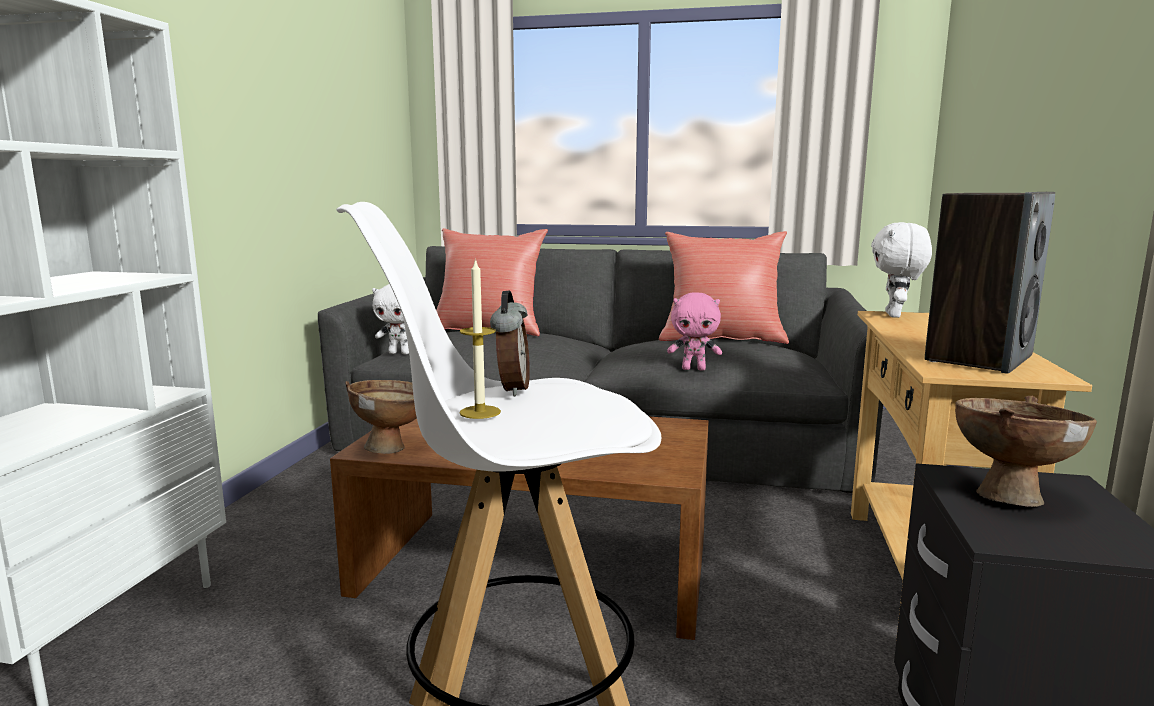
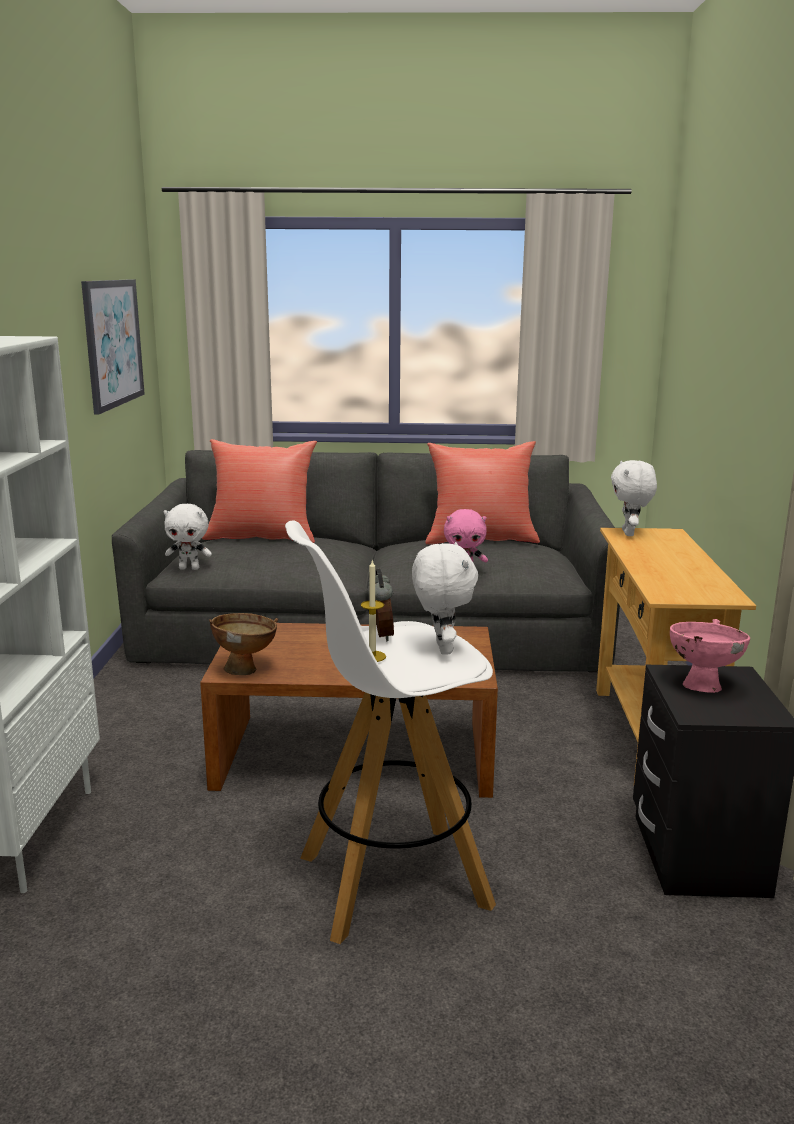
camera: 10 degrees left, 5 degrees up
speaker [925,192,1055,374] -> none
brown bowl [955,396,1097,507] -> pink bowl [670,619,750,693]
none -> picture [81,279,145,414]
none -> white plush toy [412,542,478,655]

